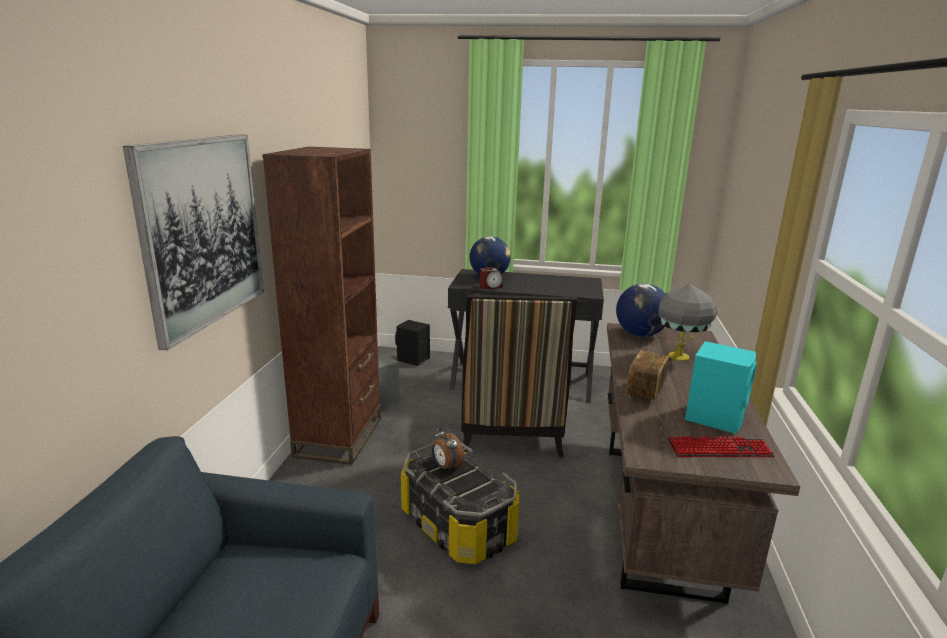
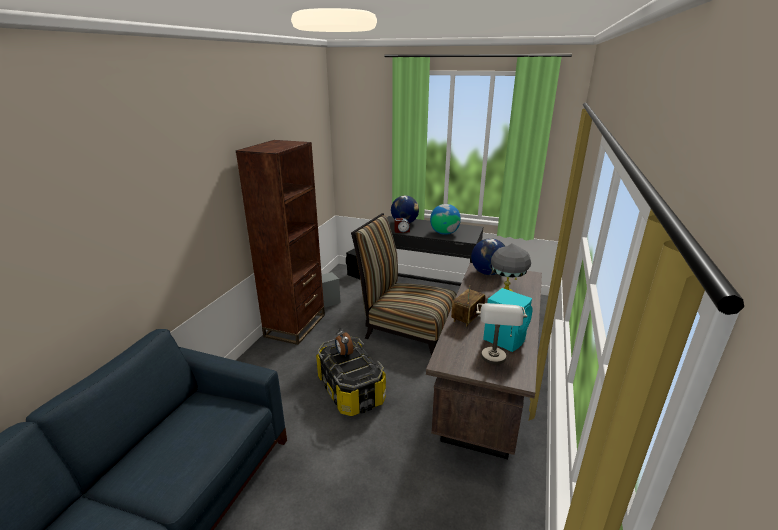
camera: 10 degrees right, 5 degrees up
picture [123,134,264,350] -> none
chair [461,294,578,458] -> chair turned 105 degrees clockwise [351,213,457,356]
keyboard [668,436,775,457] -> grey table lamp [476,303,527,365]
none -> globe [430,204,461,235]

